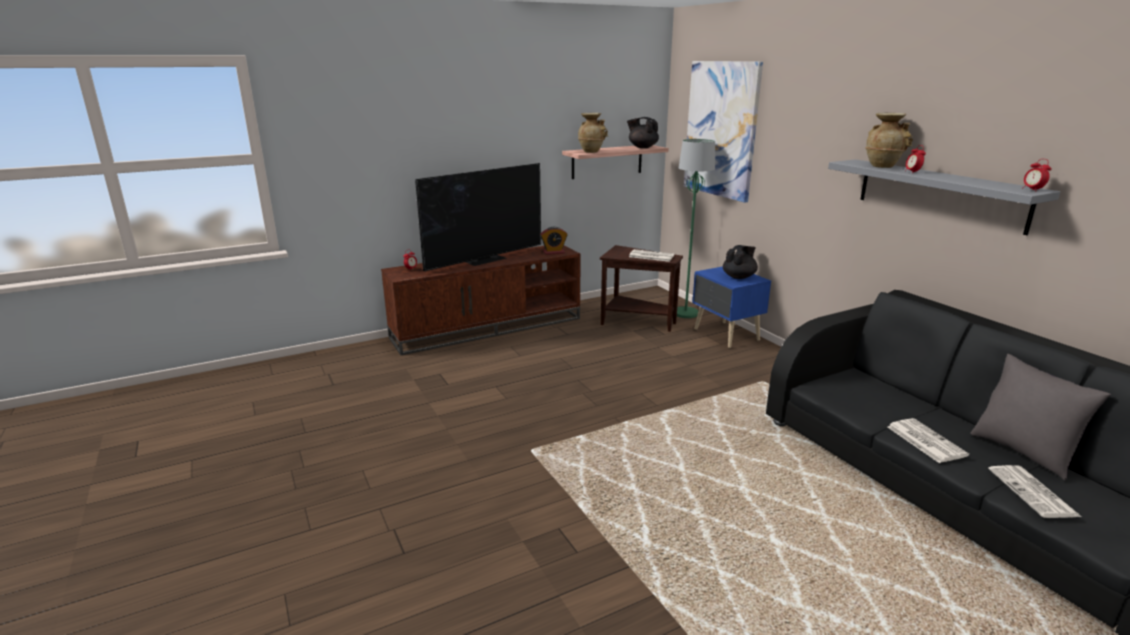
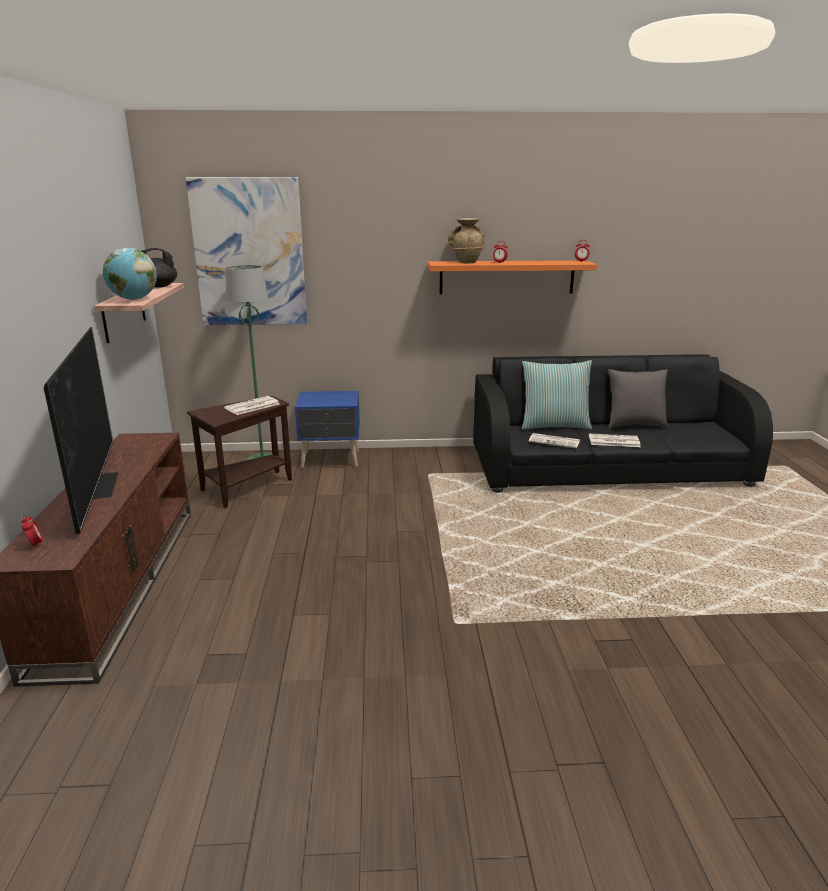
camera: 65 degrees left, 0 degrees up
alarm clock [540,227,567,255] -> none
beige vase [578,113,608,153] -> globe [103,248,157,300]
black teapot [723,245,758,279] -> none
grey shelf [828,159,1061,235] -> orange shelf [428,260,597,295]
newspaper [988,465,1081,518] -> newspaper moved to [529,433,580,448]
none -> pillow [522,360,592,430]

